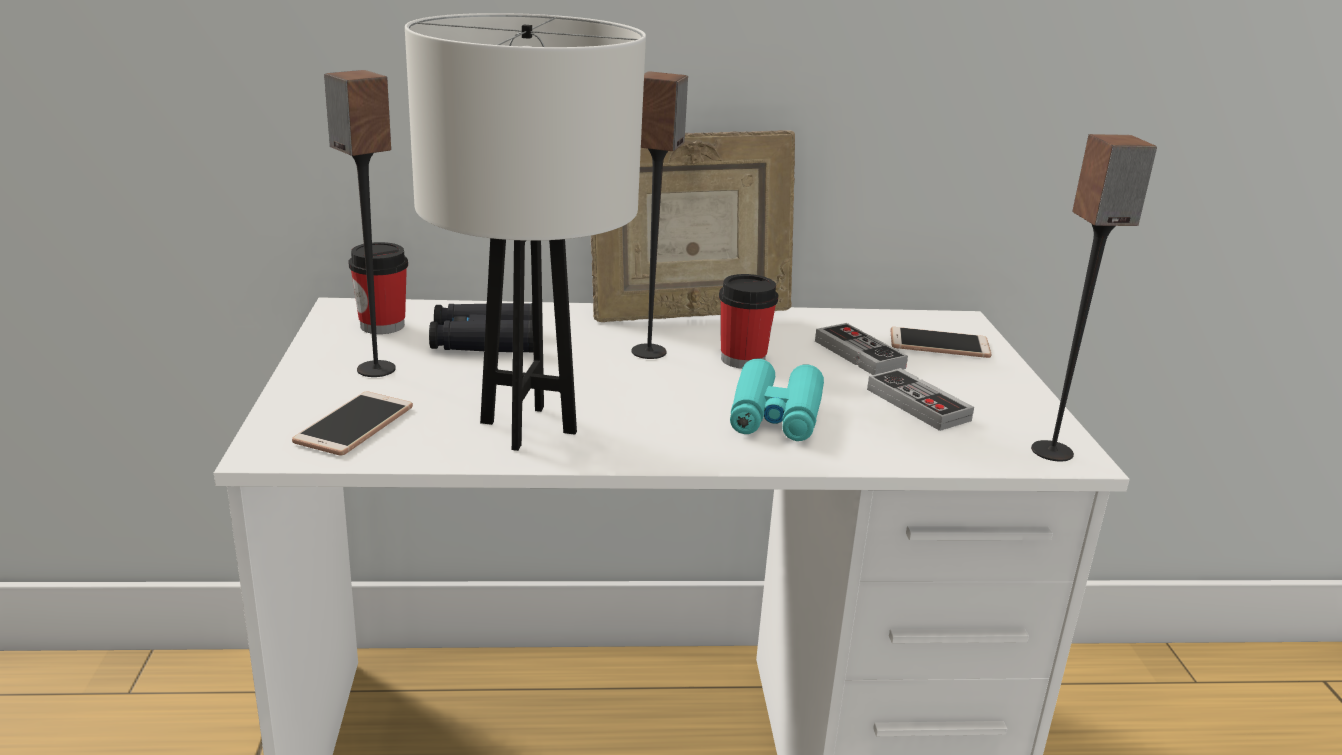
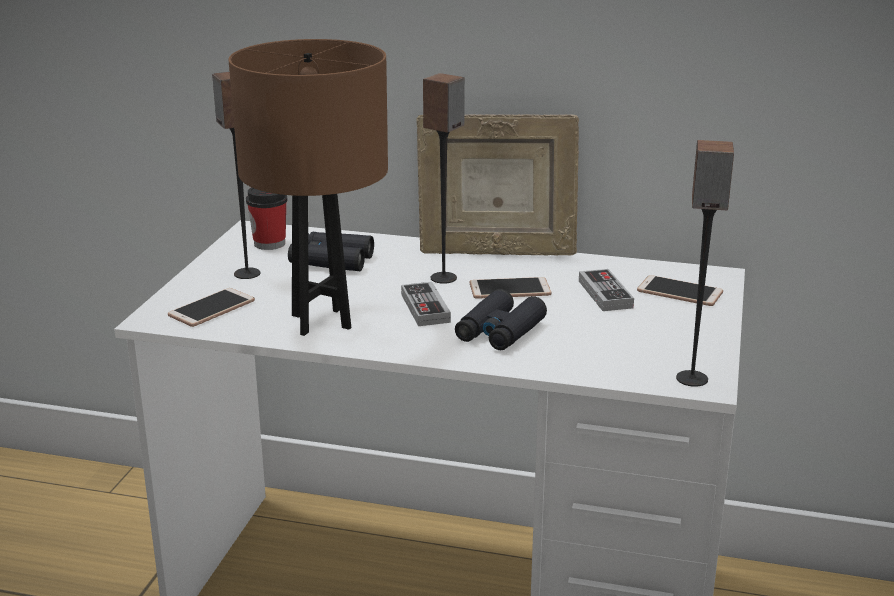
camera: 20 degrees right, 0 degrees up
white table lamp [405,13,646,451] -> brown table lamp [228,39,388,336]
cup [719,274,778,369] -> phone [470,277,552,299]
turquoise binoculars [730,359,824,441] -> black binoculars [455,289,547,350]
game controller [867,368,974,431] -> game controller moved to [401,282,451,326]

